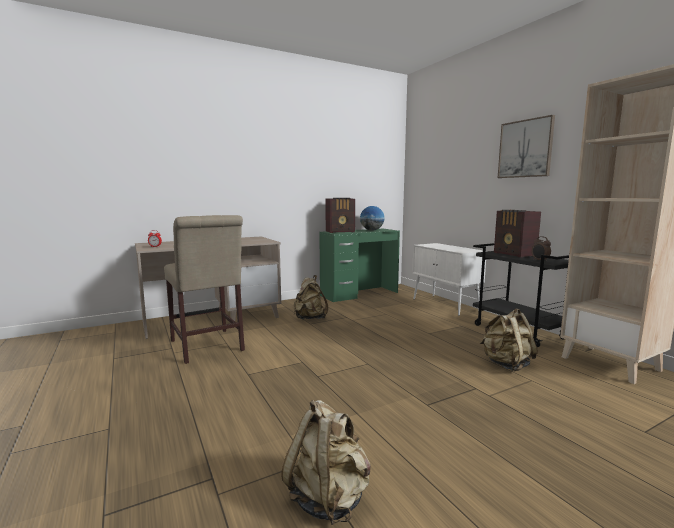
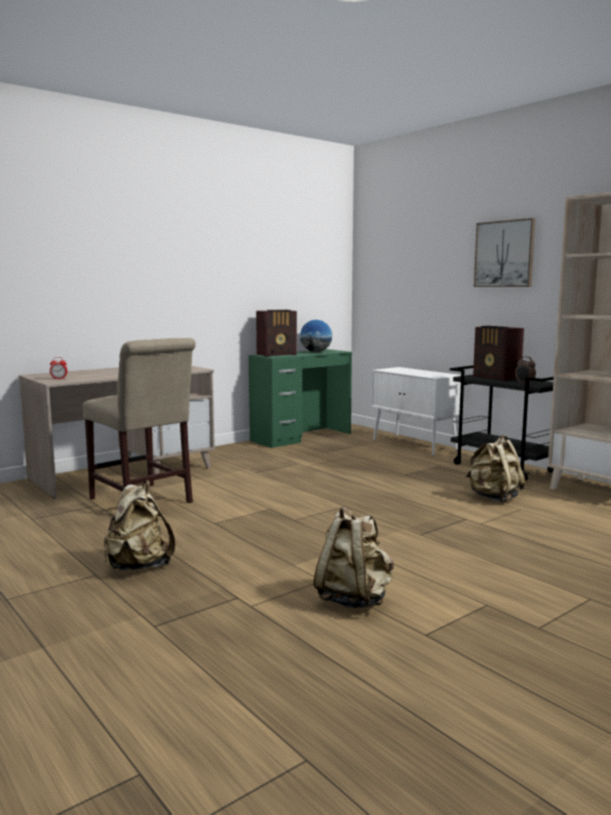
camera: 10 degrees left, 0 degrees up
beige backpack [294,275,328,319] -> beige backpack moved to [104,480,175,570]

